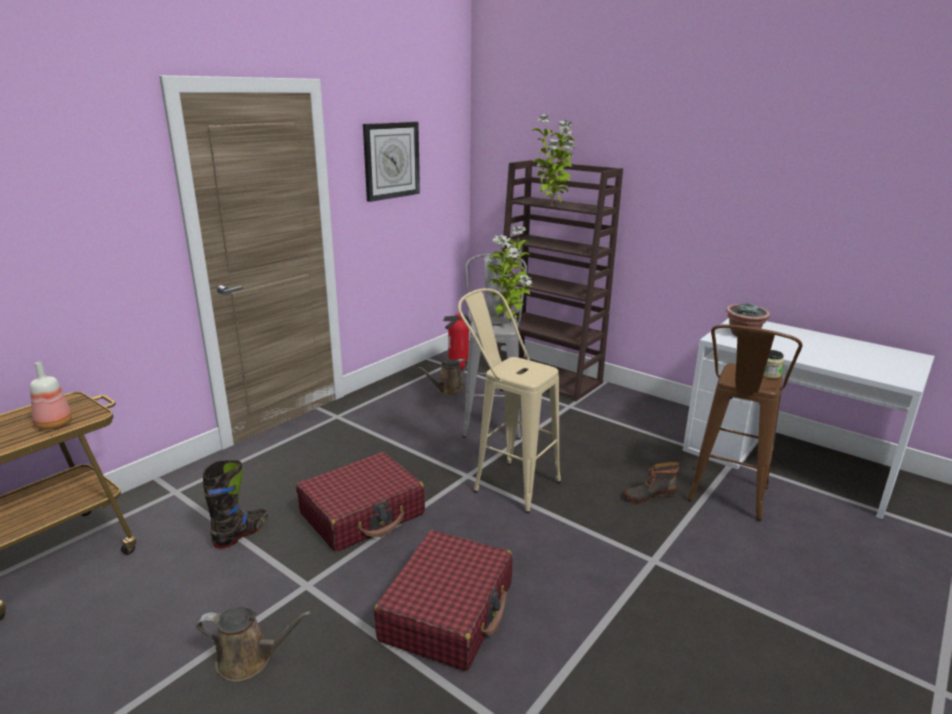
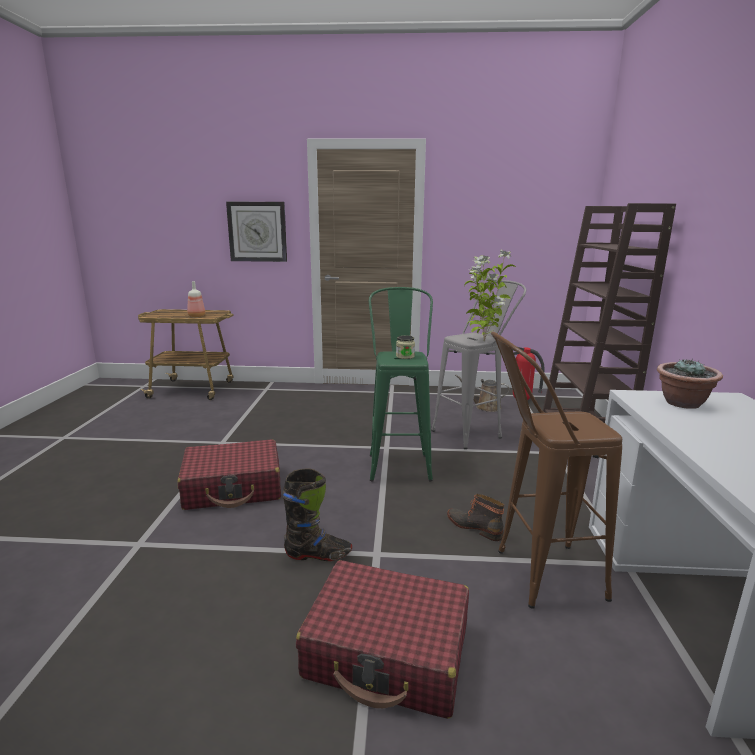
camera: 55 degrees right, 5 degrees down
brown watering can [196,607,311,682] -> none
black boot [203,460,268,548] -> black boot moved to [283,468,352,561]
red suitcase [296,452,425,552] -> red suitcase moved to [296,560,469,719]
wall clock [363,122,420,202] -> wall clock moved to [226,202,287,262]
beige stool [458,288,561,513] -> green stool [369,287,433,482]
potted plant [532,114,576,206] -> none
jar [763,350,784,379] -> jar moved to [396,335,415,359]

